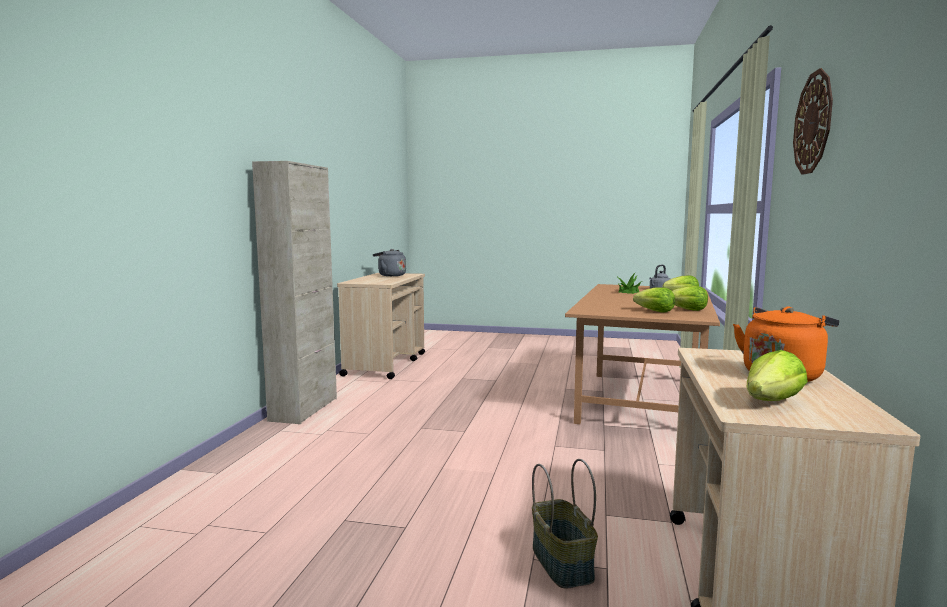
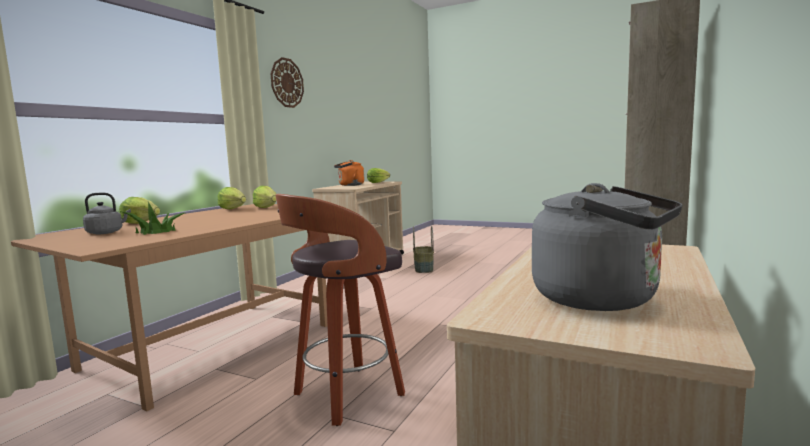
camera: 165 degrees left, 0 degrees up
none -> stool [275,194,405,426]

